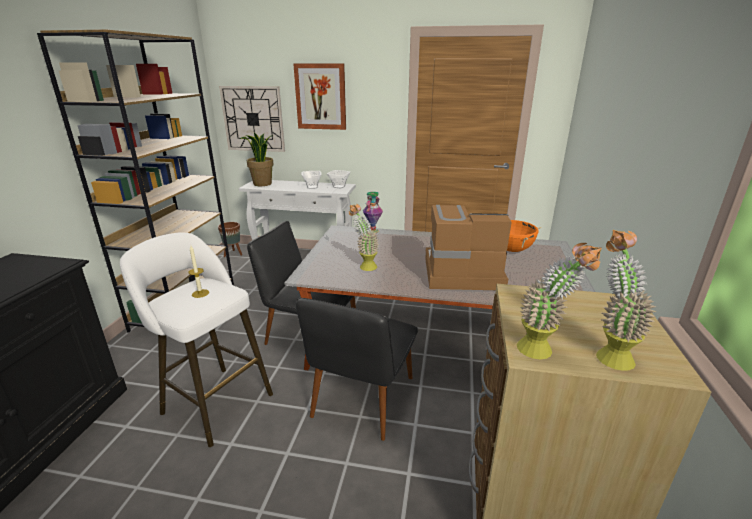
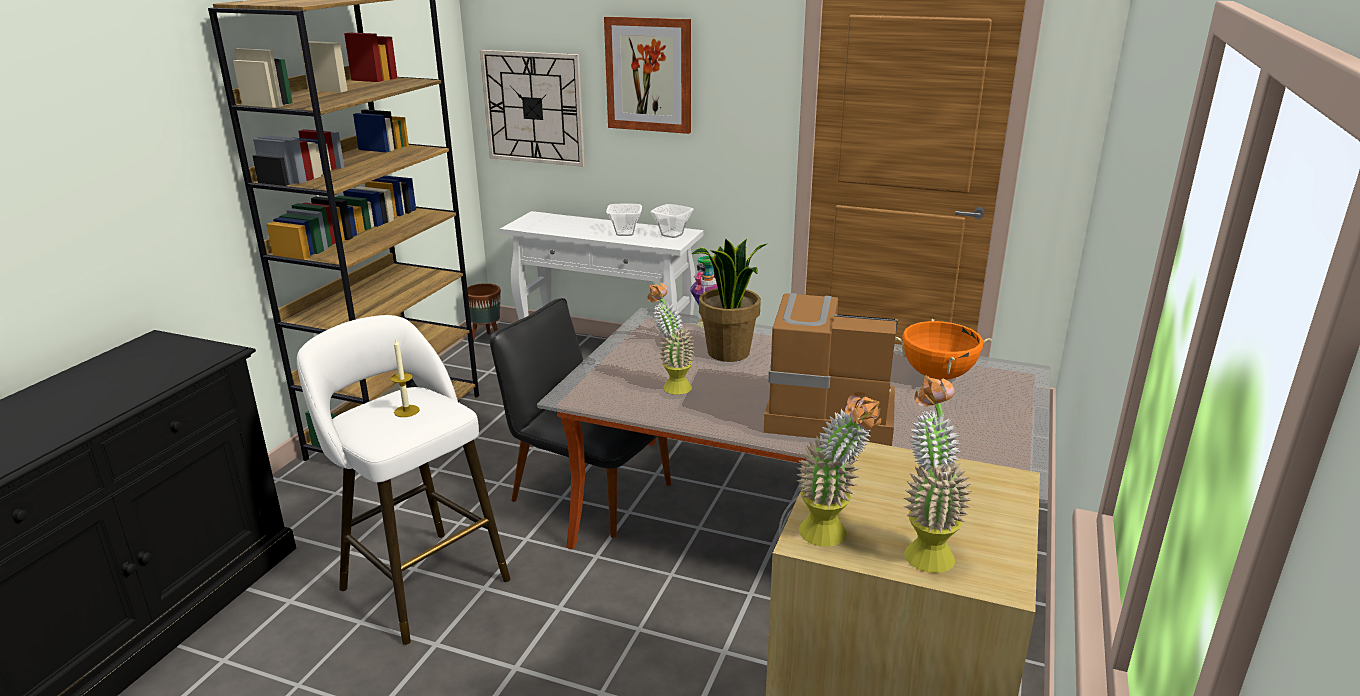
camera: 10 degrees right, 0 degrees up
potted plant [240,133,274,186] -> potted plant moved to [692,239,767,362]
black chair [296,298,418,441] -> none

